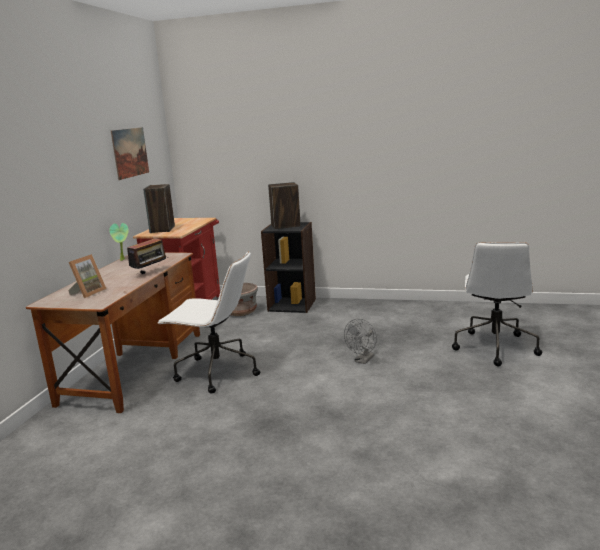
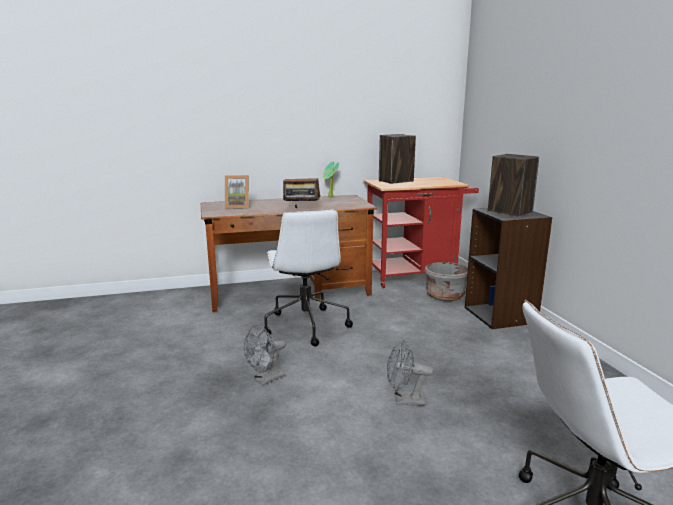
camera: 60 degrees right, 0 degrees up
picture [111,127,149,180] -> none
none -> grey fan [244,325,286,385]

